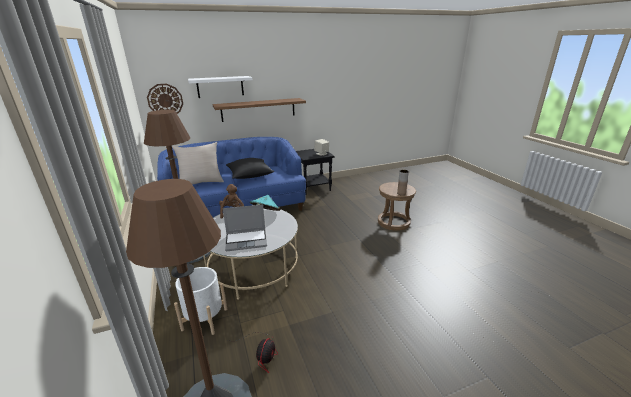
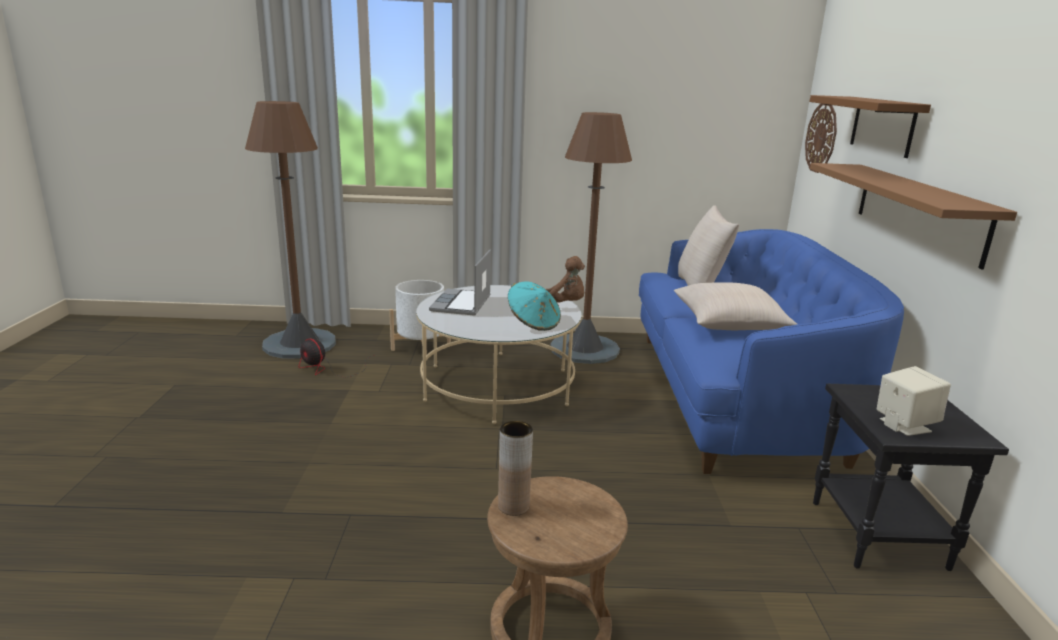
camera: 110 degrees right, 5 degrees down
white shelf [188,76,252,98] -> brown shelf [809,95,931,158]
black pillow [226,158,274,179] -> beige pillow [674,283,797,330]

